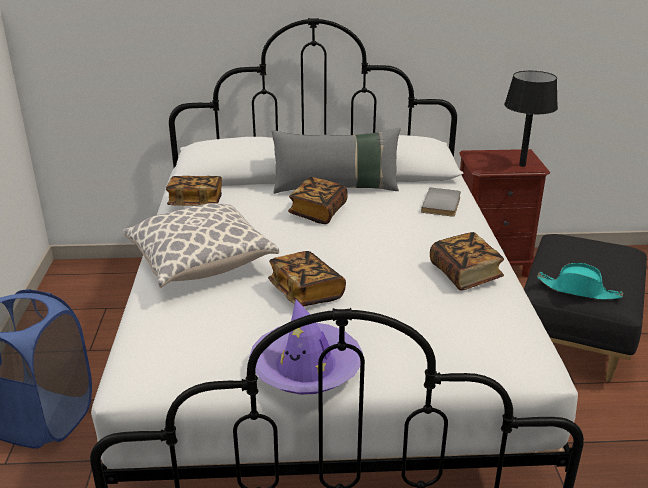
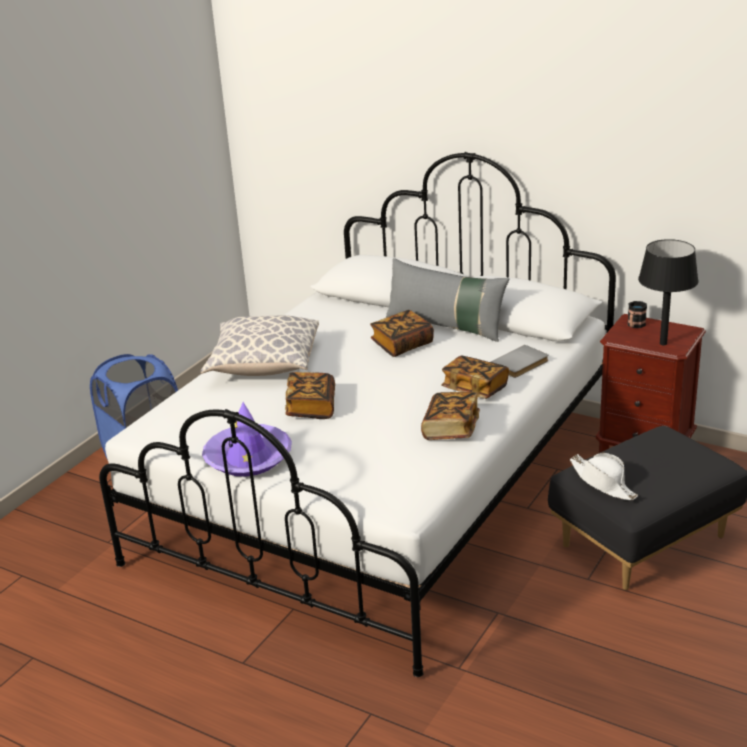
camera: 35 degrees right, 0 degrees up
book [166,176,222,206] -> book moved to [441,356,509,399]
turquoise hat [537,263,623,300] -> white hat [570,453,638,500]
none -> mug [627,301,647,328]

